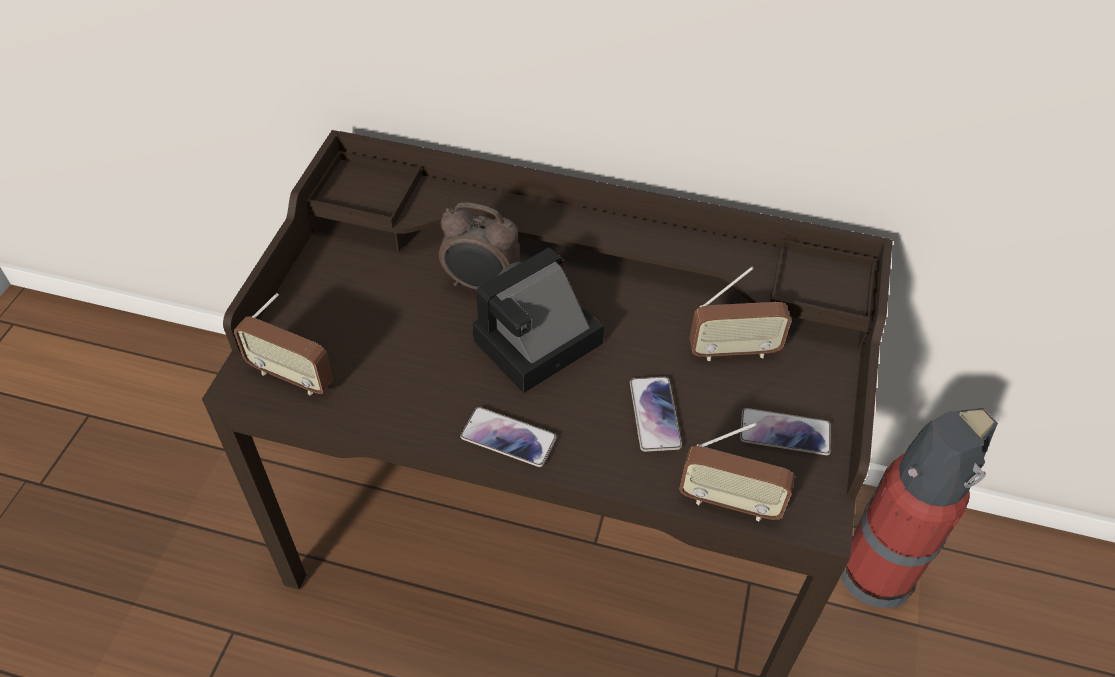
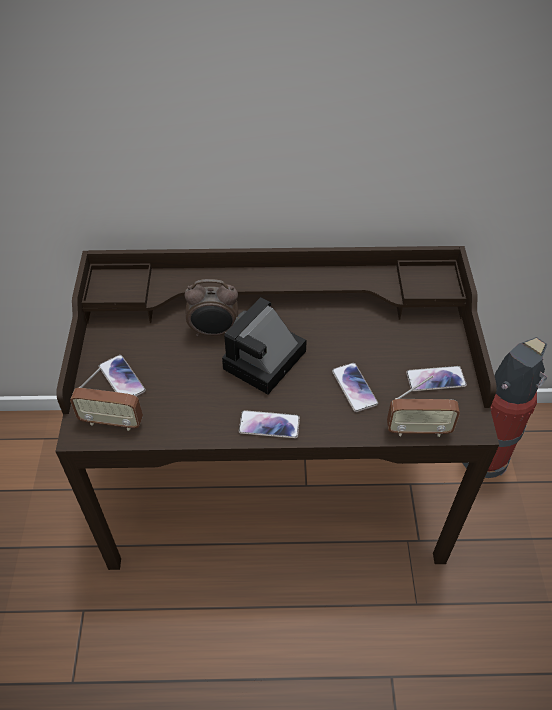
camera: 15 degrees left, 0 degrees up
radio [689,267,791,361] -> none
none -> phone [99,355,146,396]

